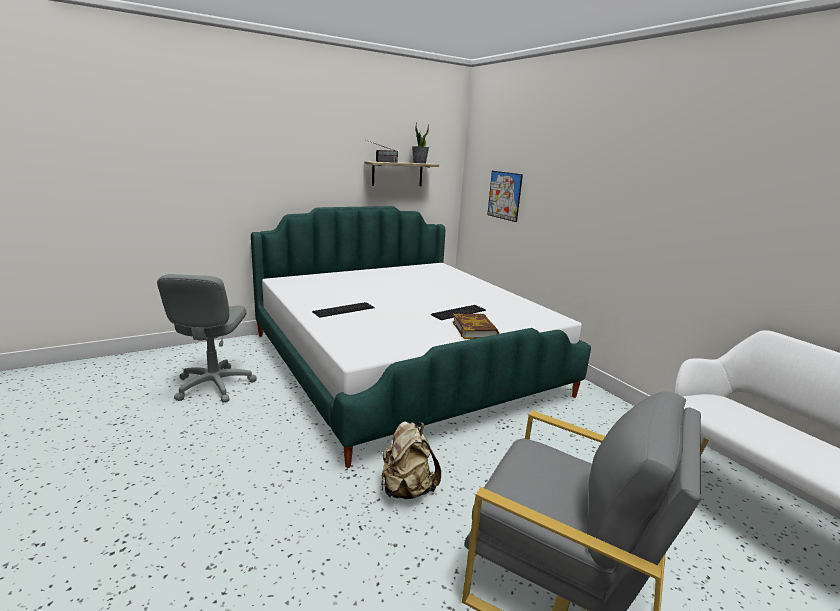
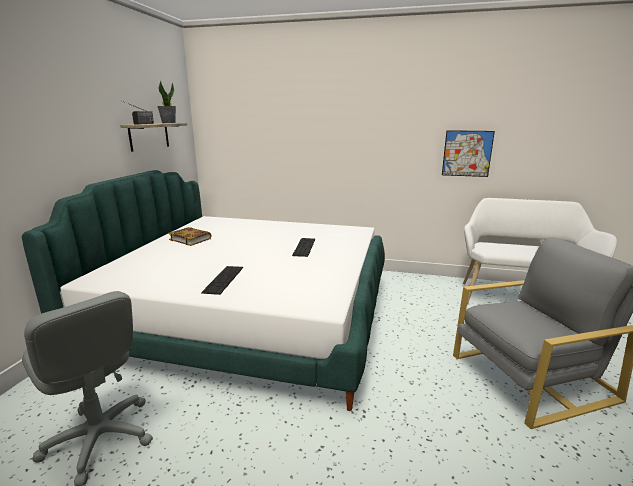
camera: 45 degrees left, 0 degrees up
beige backpack [381,421,441,499] -> none
book [453,314,499,339] -> book moved to [168,227,212,246]
picture [487,171,523,222] -> picture moved to [442,130,495,177]

